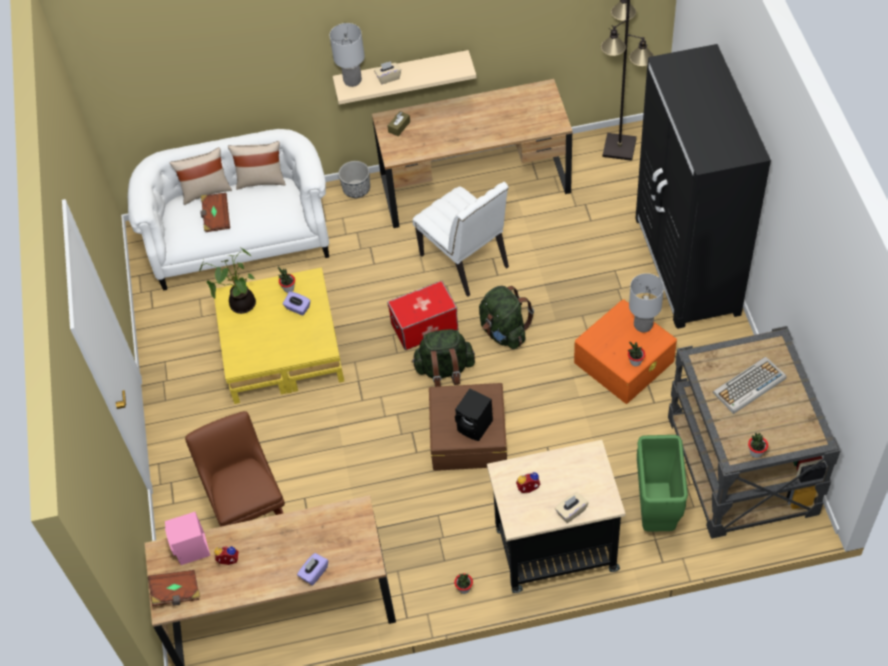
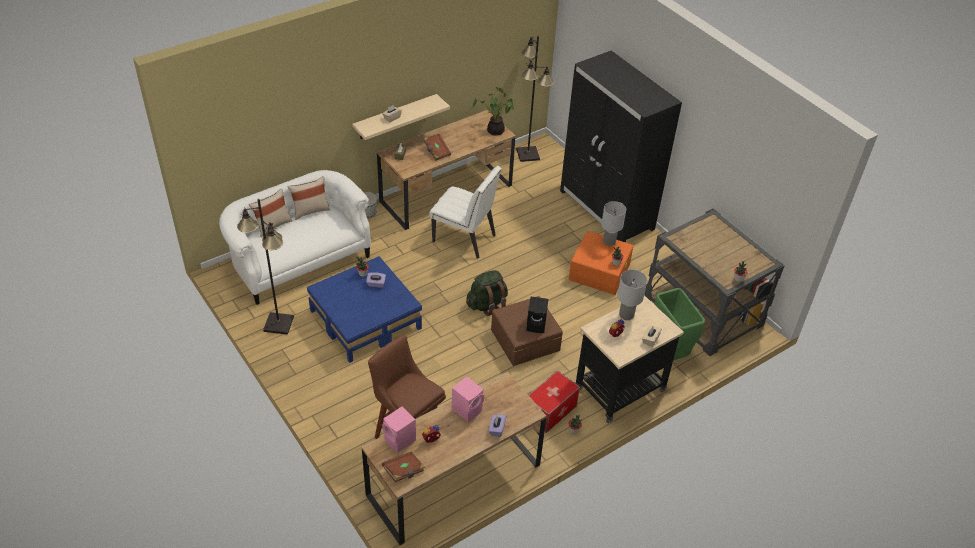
camera: 30 degrees left, 10 degrees down
potted plant [199,247,256,314] -> potted plant moved to [472,87,514,135]
brown book [200,193,230,232] -> brown book moved to [424,134,451,161]
yellow coffee table [214,267,345,404] -> blue coffee table [307,256,422,363]
grey table lamp [330,23,365,87] -> grey table lamp moved to [617,270,647,320]
storage box [387,281,458,350] -> storage box moved to [529,371,580,433]
green backpack [479,286,534,349] -> none
keyboard [713,357,787,414] -> none
none -> black floor lamp [237,199,294,335]
none -> pink speaker [452,377,484,422]

